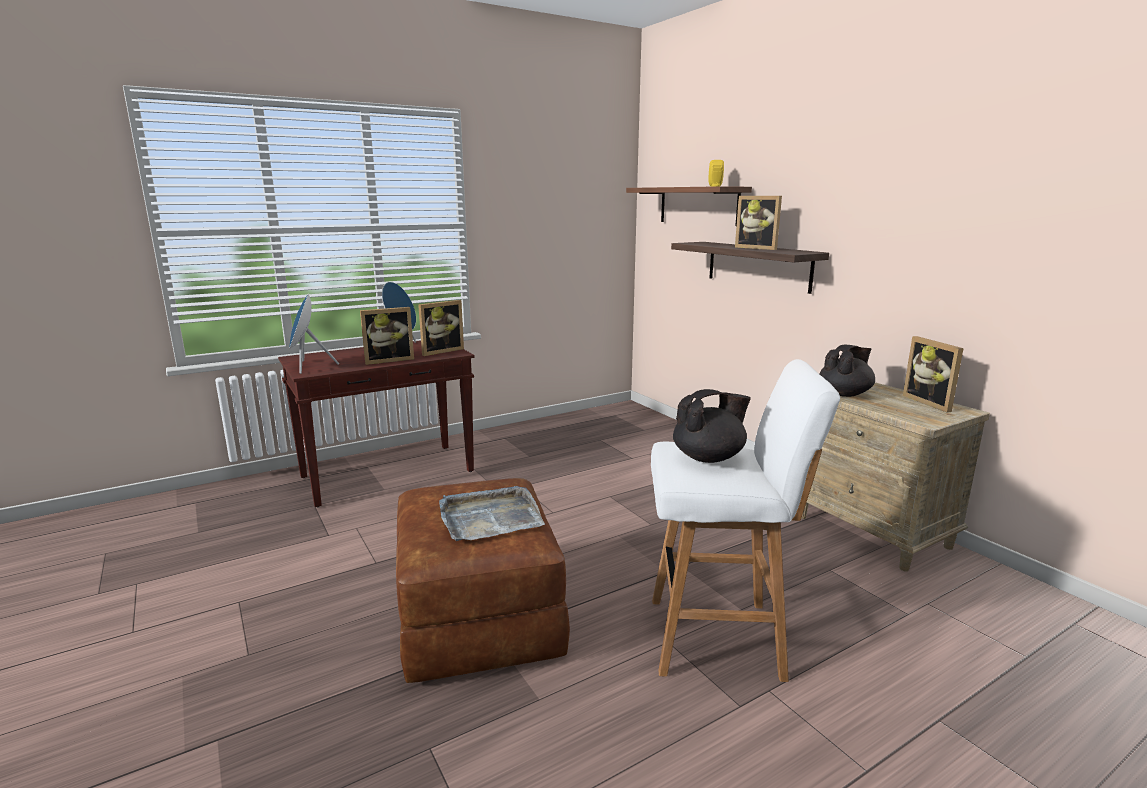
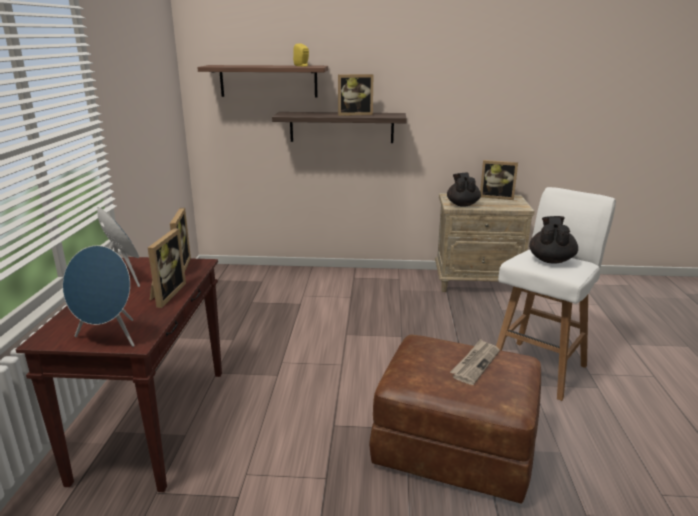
camera: 55 degrees left, 5 degrees up
grey tray [439,486,545,541] -> newspaper [450,339,500,385]

